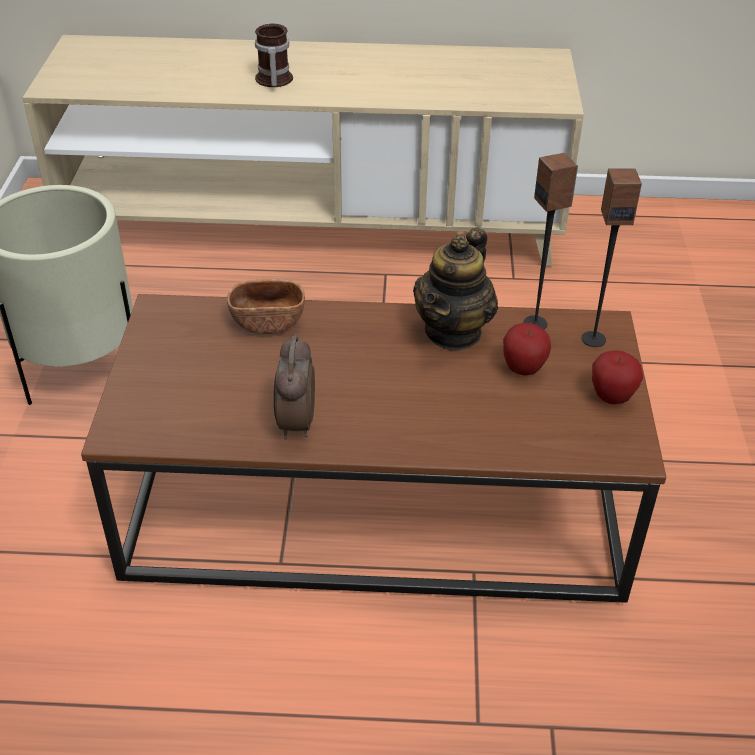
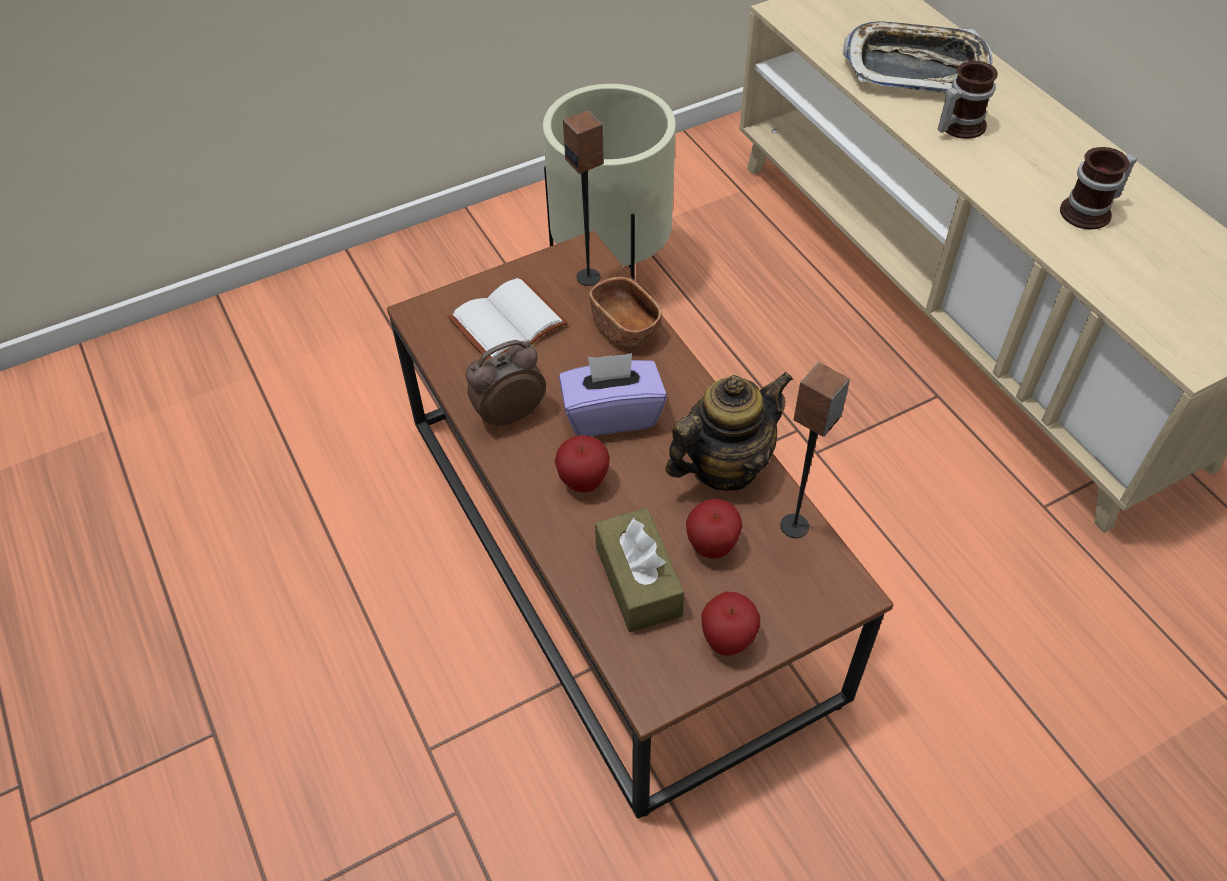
camera: 60 degrees right, 10 degrees up
teapot [413,228,498,351] -> teapot turned 150 degrees clockwise [665,372,793,491]
speaker [582,168,642,347] -> speaker moved to [563,111,604,286]
none -> white book [448,278,568,360]
none -> apple [555,435,610,492]
none -> purple tissue box [559,353,667,436]
none -> brown tissue box [595,508,684,632]
none -> tray [842,21,993,93]
none -> mug [1060,147,1137,229]

